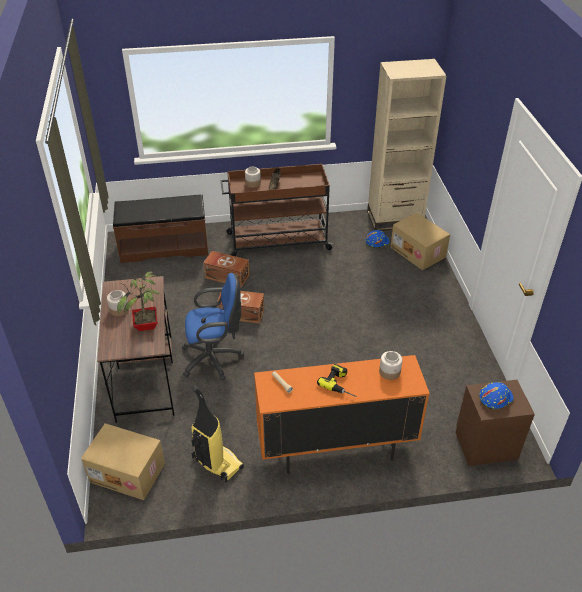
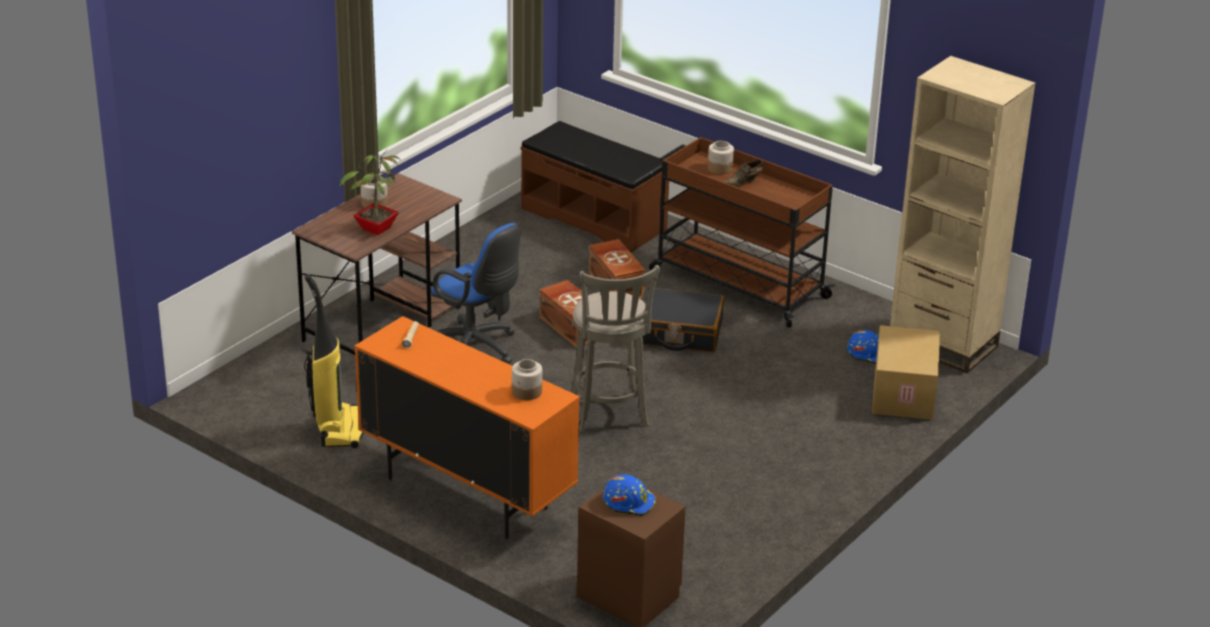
camera: 45 degrees right, 10 degrees down
cardboard box [81,423,165,500] -> none
power drill [317,364,357,397] -> none
none -> grey stool [571,265,660,433]
none -> black suitcase [640,287,724,352]

